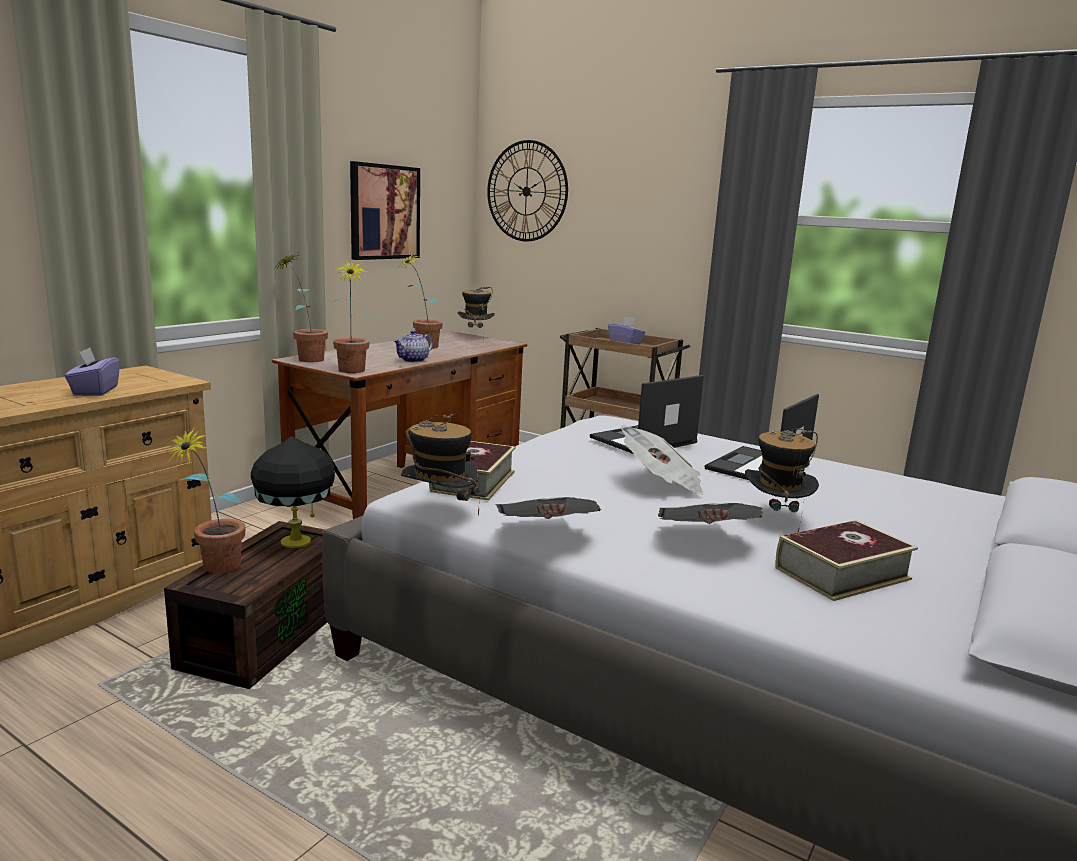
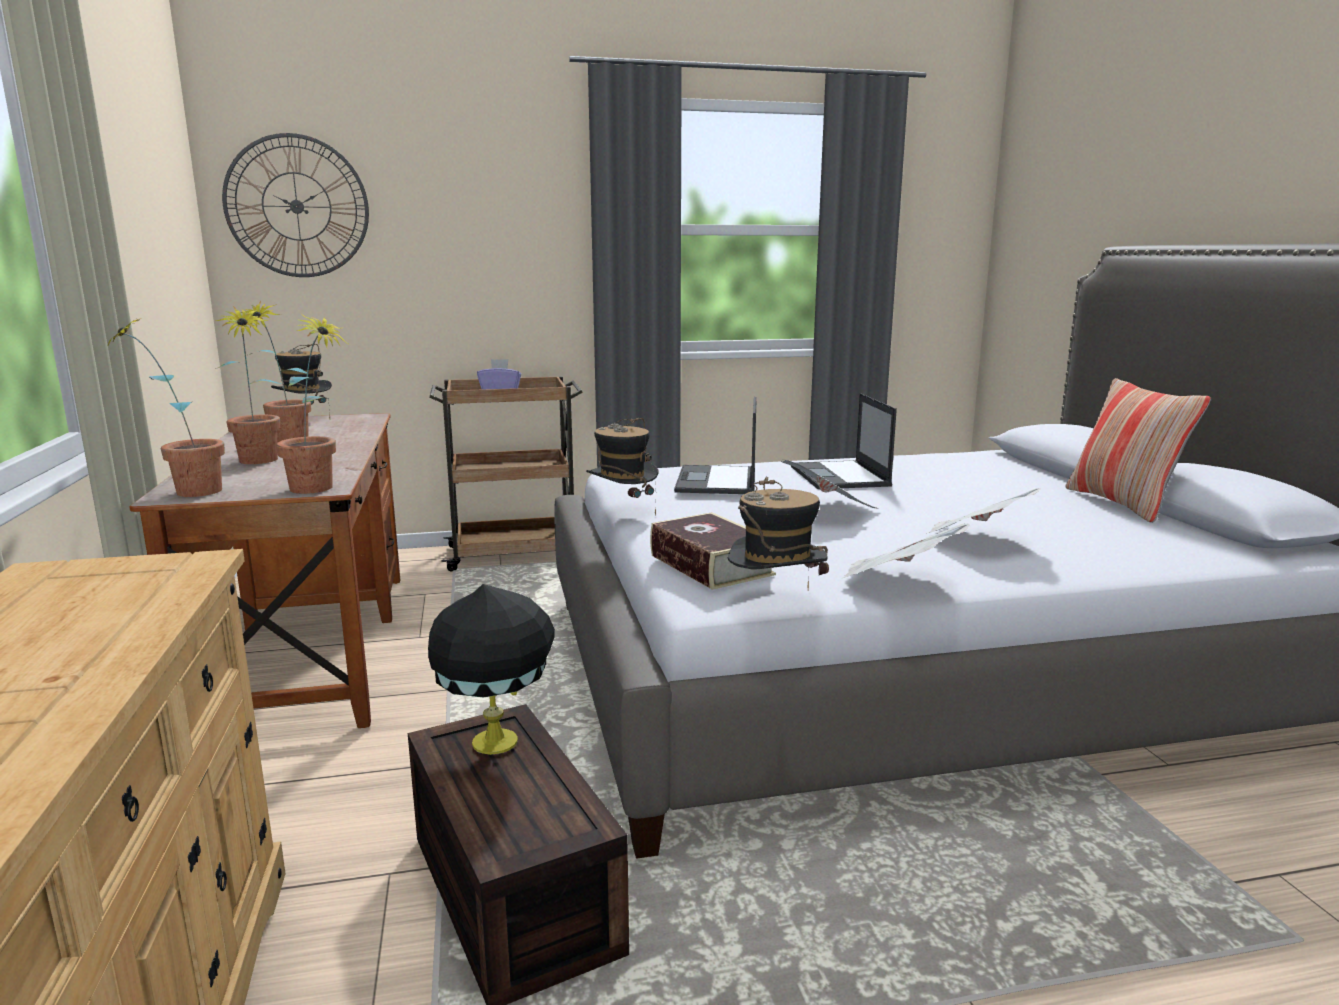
camera: 45 degrees left, 0 degrees up
purple tissue box [65,347,120,396] -> none
potted plant [166,427,245,573] -> potted plant moved to [215,306,282,464]
picture [350,161,420,260] -> none
teapot [393,330,433,362] -> none
hat [745,428,819,532] -> hat moved to [586,418,659,516]
book [775,520,918,601] -> none
none -> pillow [1065,378,1211,523]

